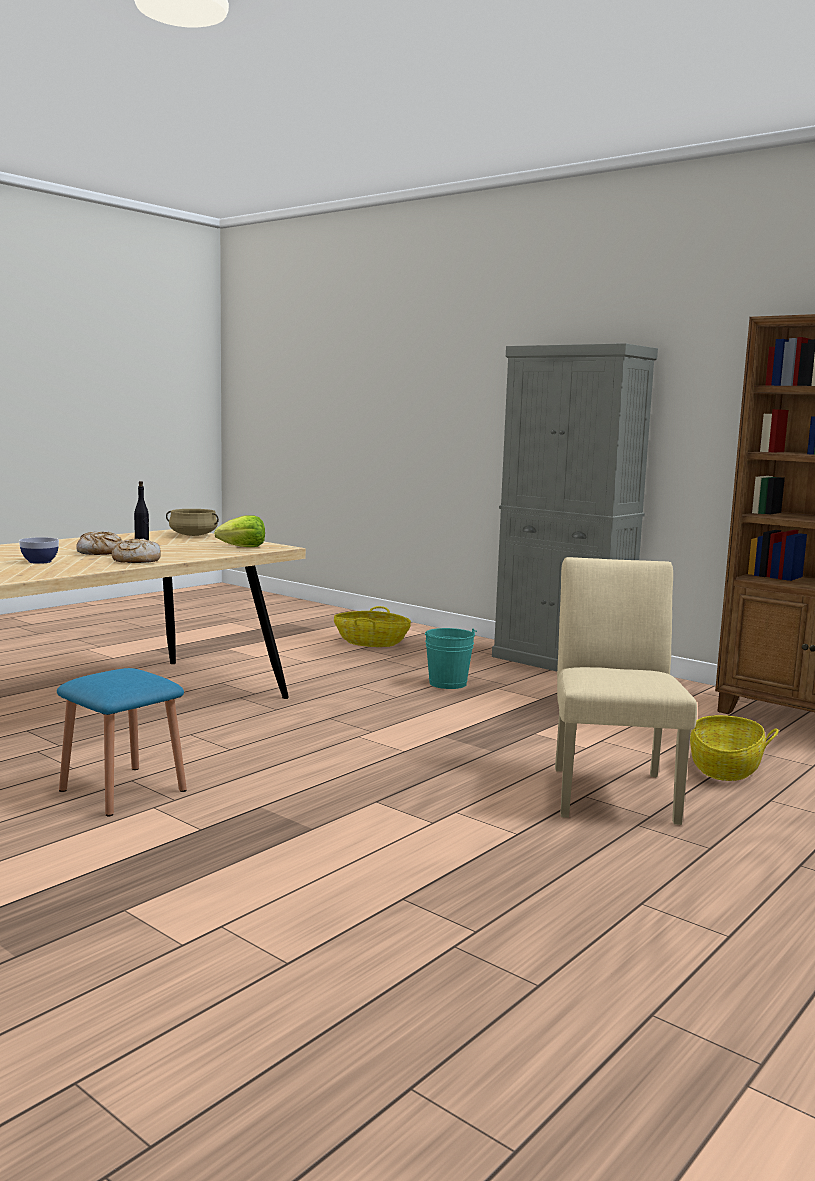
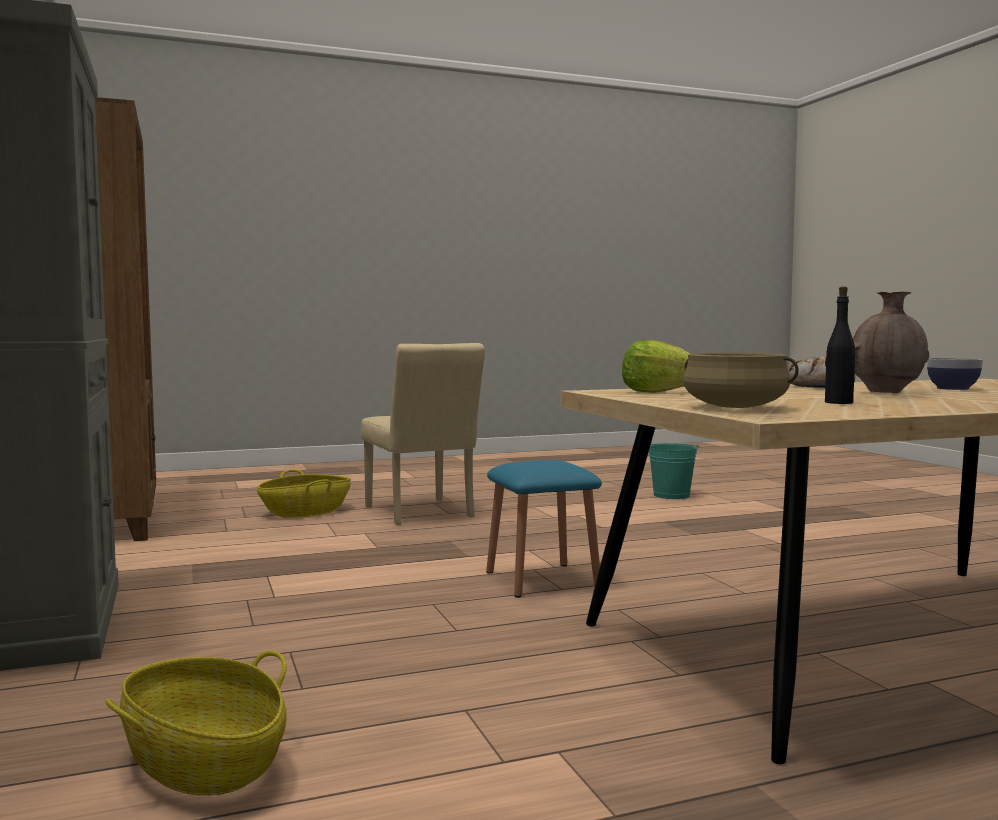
camera: 150 degrees left, 5 degrees down
blue stool [57,668,187,817] -> blue stool moved to [486,460,602,598]
bread [76,531,122,555] -> brown vase [853,292,929,393]
turquoise bucket [425,628,477,689] -> turquoise bucket moved to [649,443,700,499]
beige chair [555,557,697,825] -> beige chair turned 60 degrees counterclockwise [361,343,485,525]

